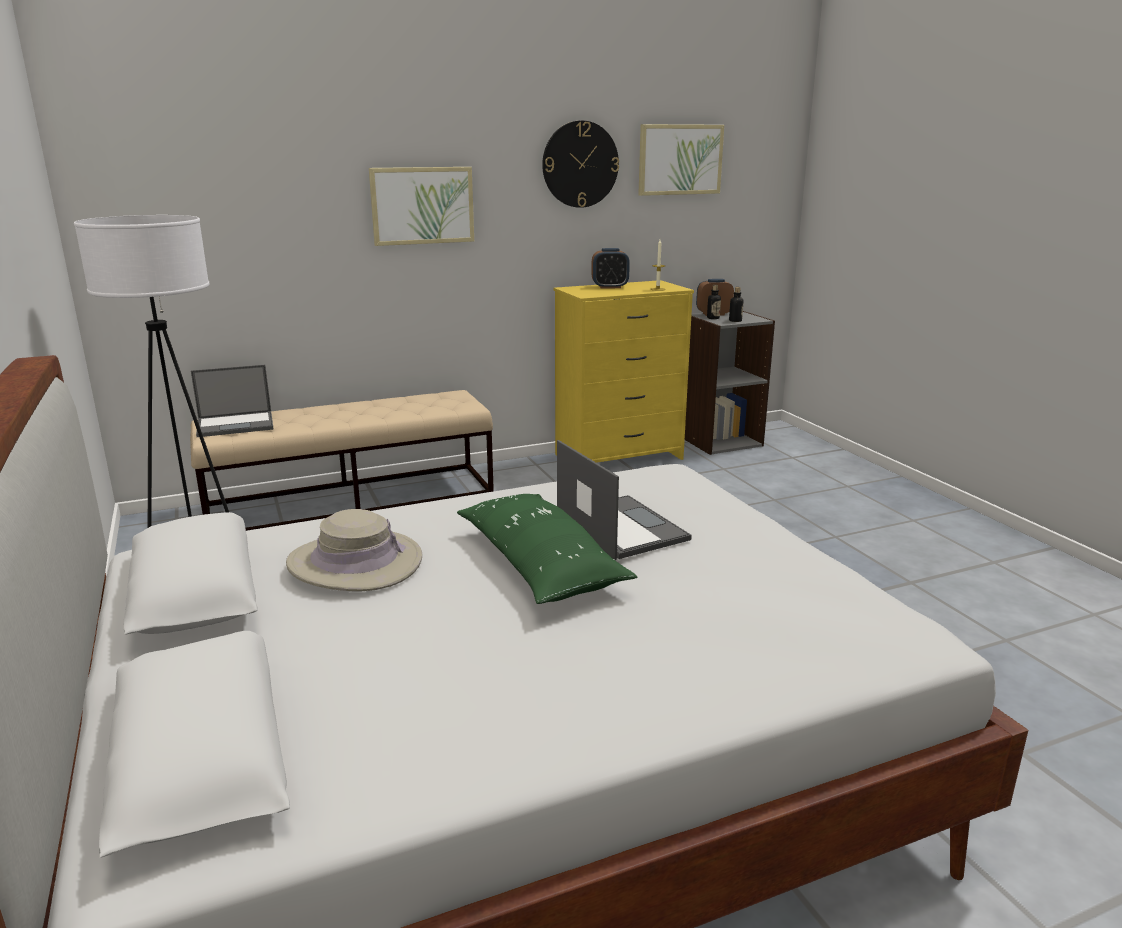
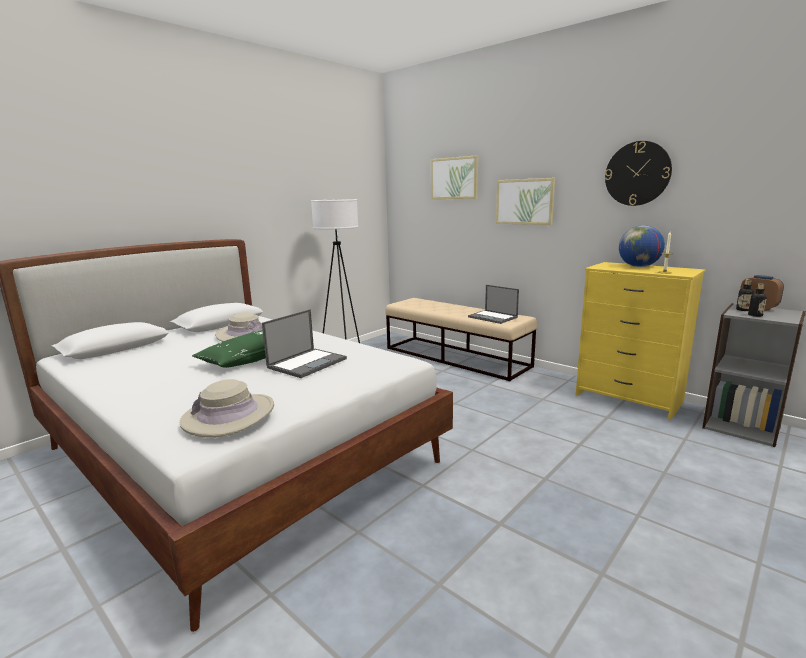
camera: 65 degrees right, 5 degrees down
laptop [191,365,274,437] -> laptop moved to [468,285,519,324]
alarm clock [591,248,630,289] -> globe [619,225,665,267]
picture [638,124,724,196] -> picture moved to [431,155,478,199]
none -> beige hat [180,379,274,438]

